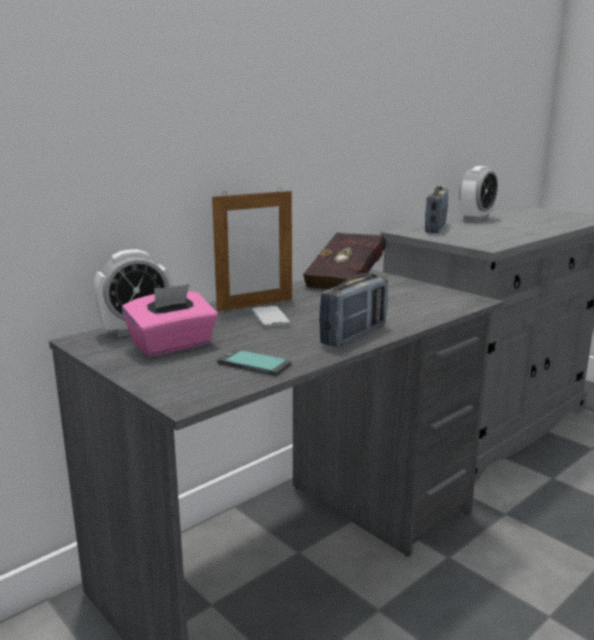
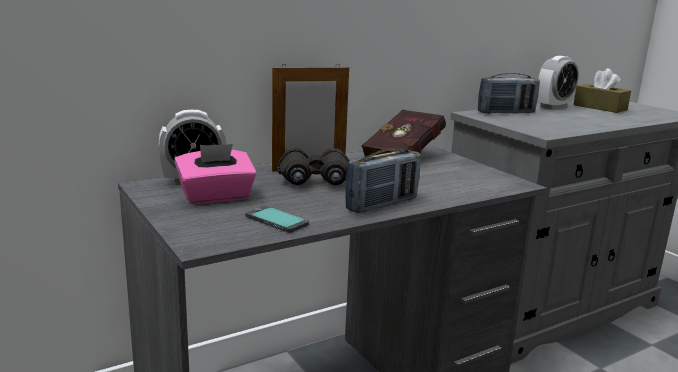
camera: 10 degrees right, 0 degrees up
phone [251,306,291,328] -> black binoculars [277,148,350,185]
radio [425,186,448,233] -> radio turned 135 degrees counterclockwise [478,73,540,114]
none -> brown tissue box [573,68,631,113]

